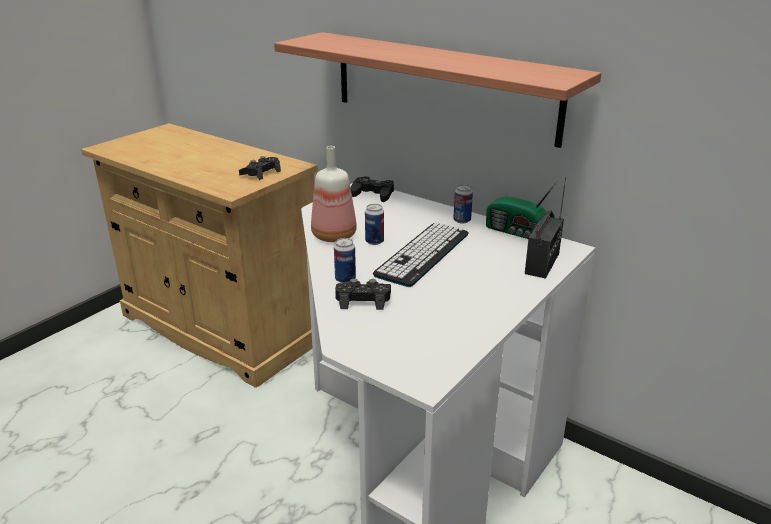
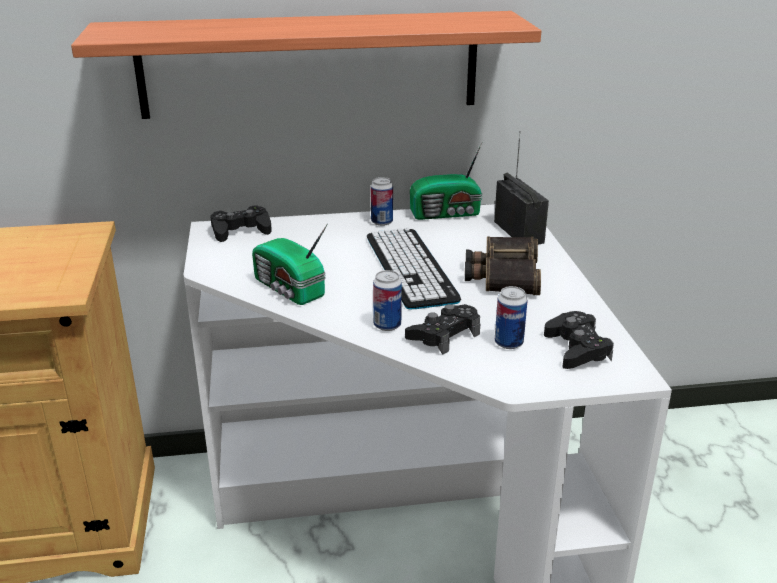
camera: 45 degrees left, 0 degrees up
black game controller [239,156,281,180] -> black game controller moved to [544,311,614,369]
bottle [311,146,357,242] -> radio [252,224,328,305]
can [365,204,384,245] -> can moved to [495,286,527,349]
none -> binoculars [465,236,541,295]

